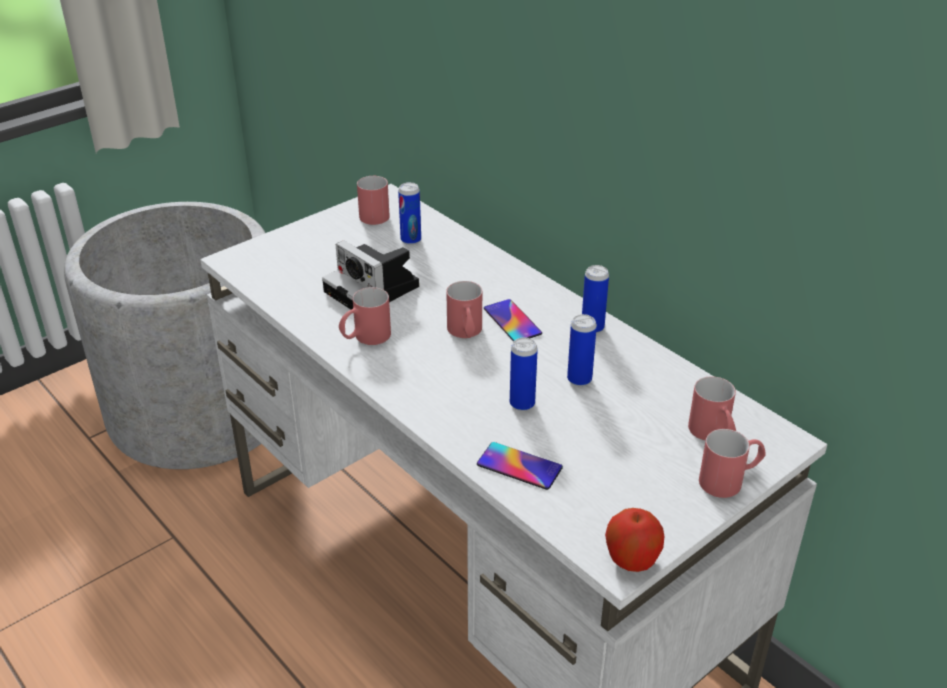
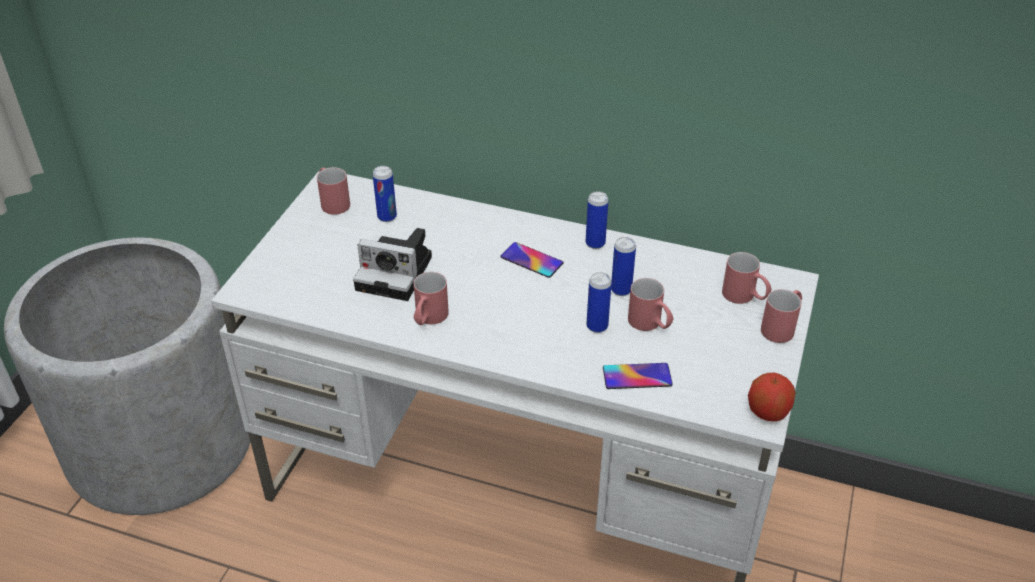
camera: 30 degrees left, 5 degrees up
red mug [446,281,482,338] -> red mug moved to [628,278,673,331]

